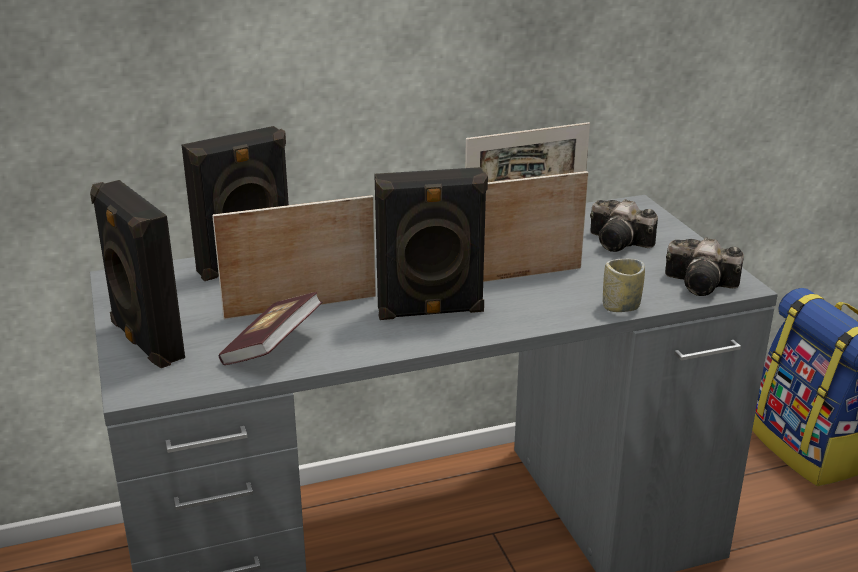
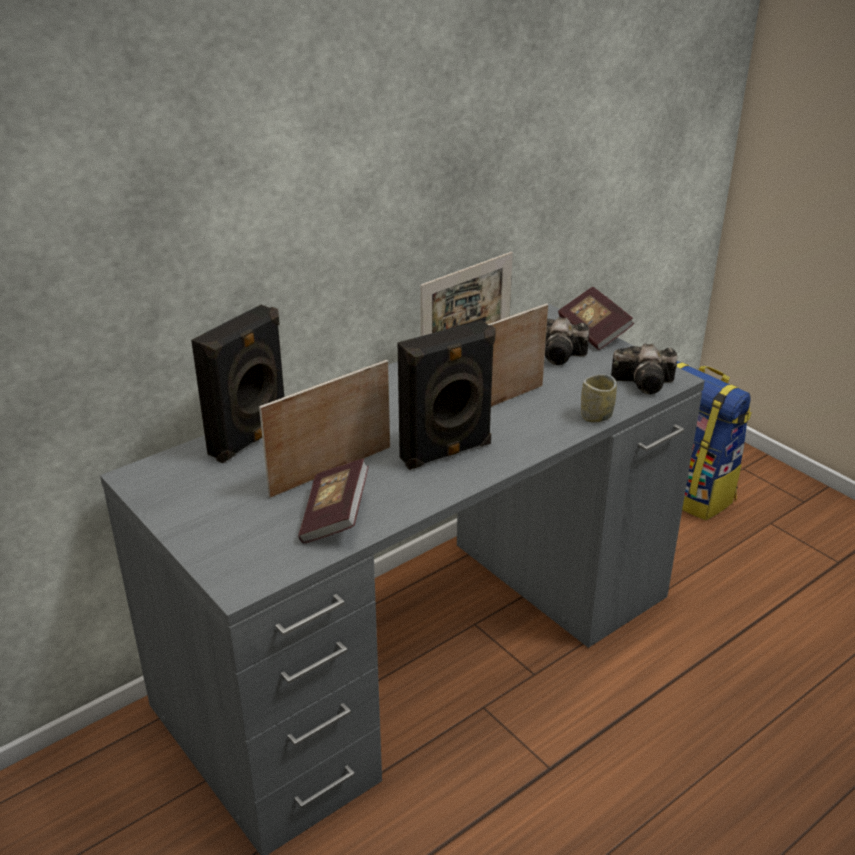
camera: 20 degrees left, 5 degrees up
black speaker [90,180,185,368] -> none
none -> book [558,287,634,350]

